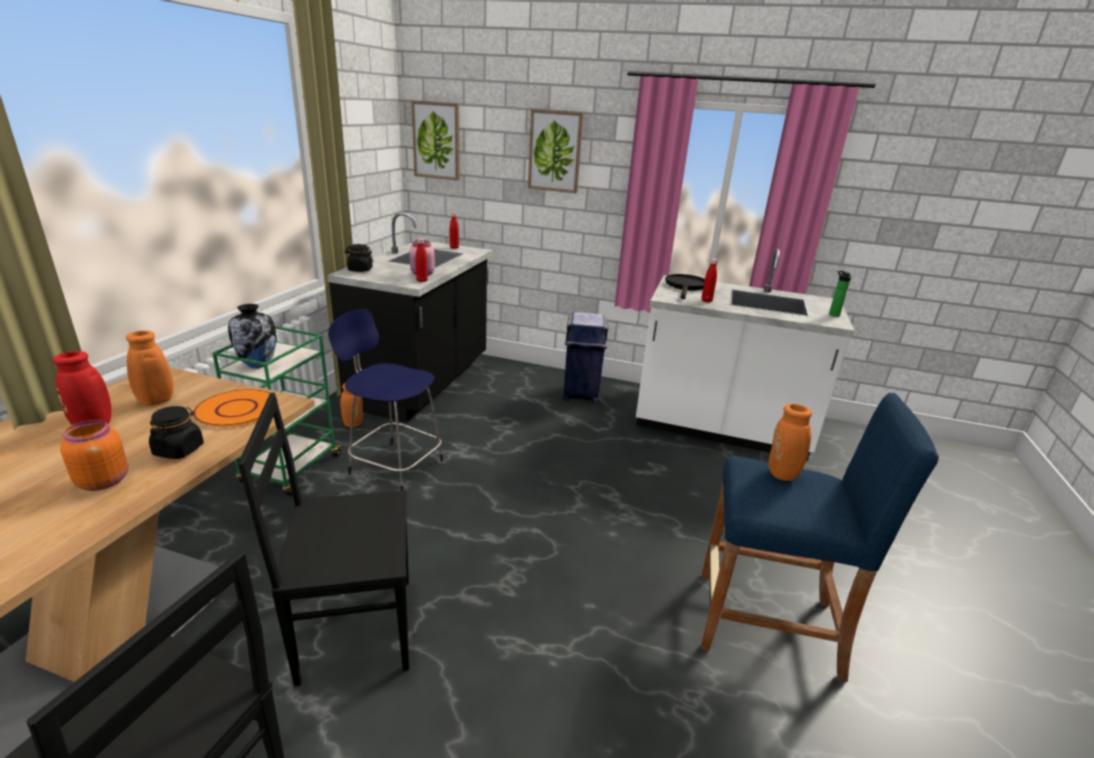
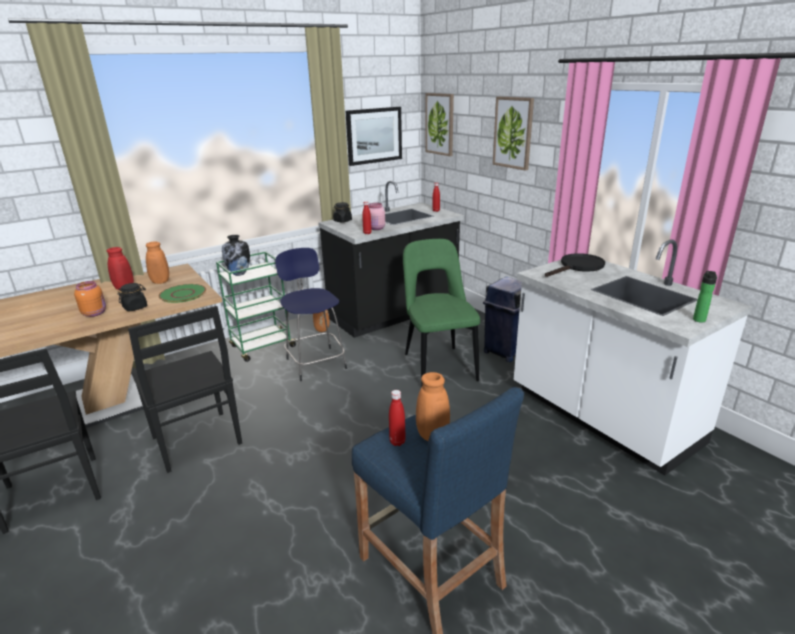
camera: 40 degrees right, 0 degrees up
orange plate [193,389,278,427] -> green plate [159,284,206,303]
black chair [238,393,409,687] -> black chair turned 150 degrees counterclockwise [128,306,242,473]
red bottle [702,259,718,303] -> red bottle moved to [389,390,406,446]
none -> picture [346,107,402,166]
none -> green chair [403,239,480,385]

